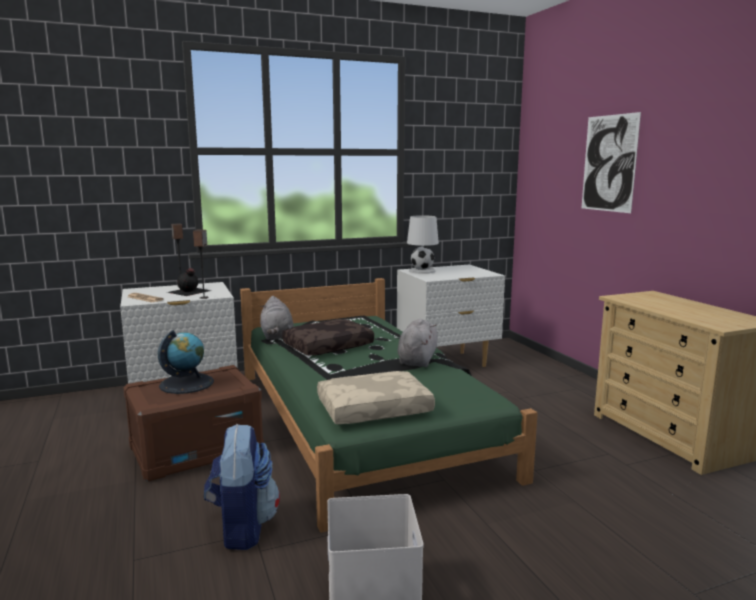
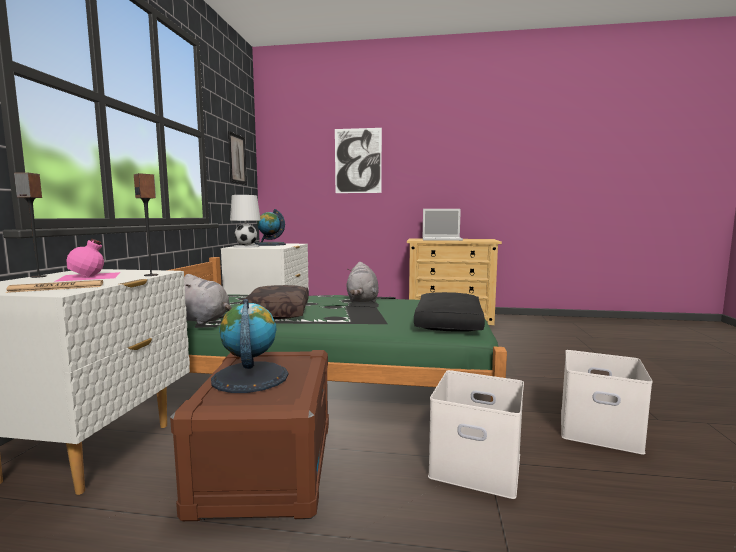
camera: 60 degrees left, 5 degrees down
black bottle [167,268,211,296] -> pink bottle [54,239,120,282]
backpack [204,424,280,550] -> white storage box [428,370,524,499]
beige pillow [317,371,435,424] -> black pillow [414,292,485,332]
grey plush toy [397,319,438,367] -> grey plush toy turned 135 degrees counterclockwise [347,262,379,303]
none -> picture [228,131,247,185]
none -> globe [253,209,286,246]
none -> laptop [423,209,463,241]

